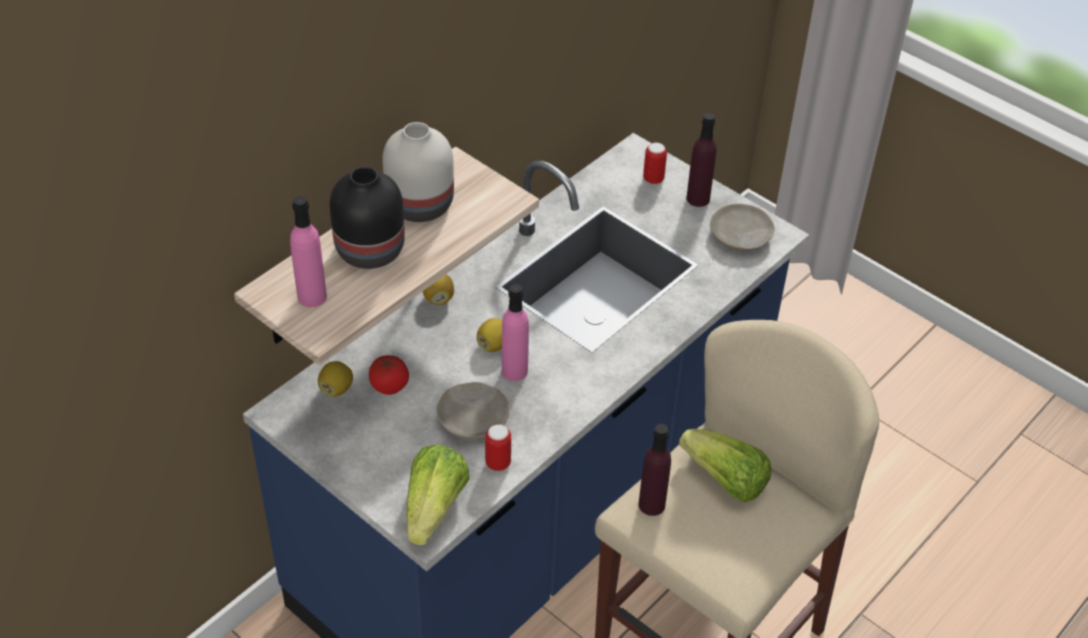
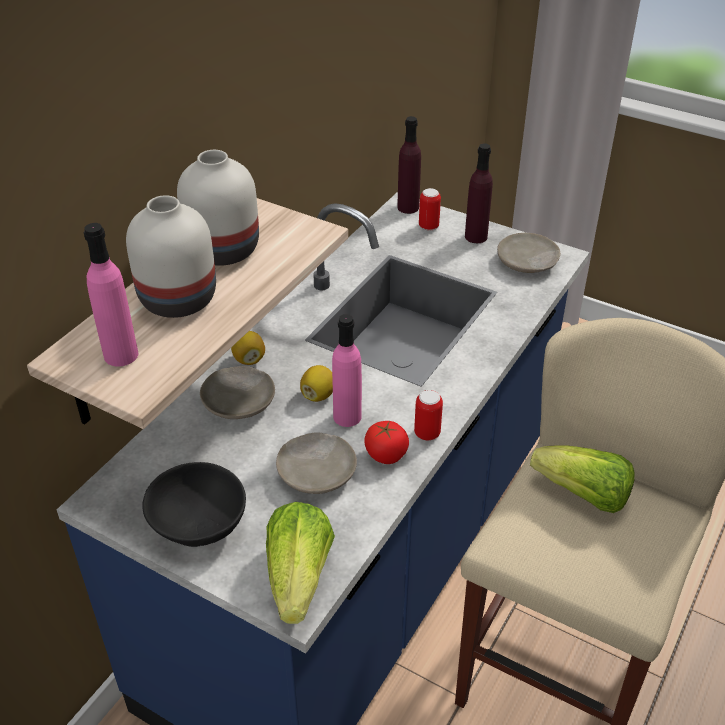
camera: 10 degrees left, 5 degrees down
lemon [318,361,353,397] -> none
black vase [330,167,405,269] -> white vase [126,195,216,318]
tomato [369,355,409,395] -> tomato moved to [364,421,409,464]
can [485,424,511,471] -> can moved to [414,390,443,441]
purple bottle [639,424,671,516] -> purple bottle moved to [397,116,421,214]
none -> black bowl [142,462,246,547]
none -> beige plate [200,366,275,419]

